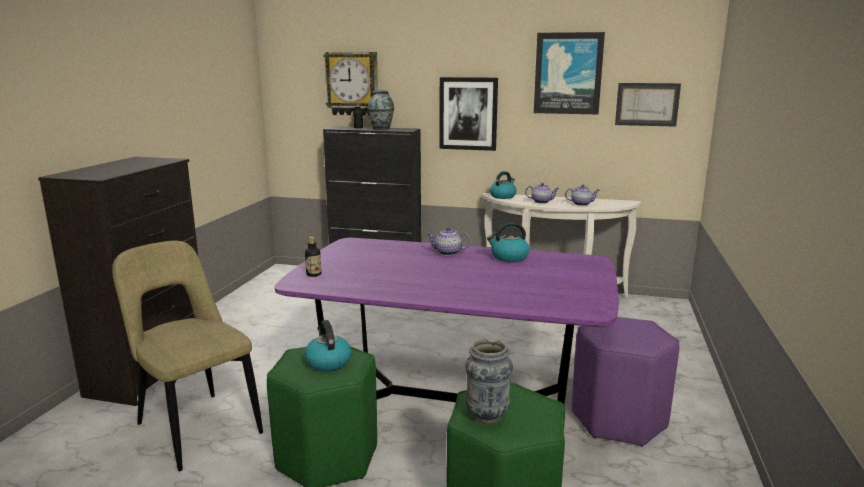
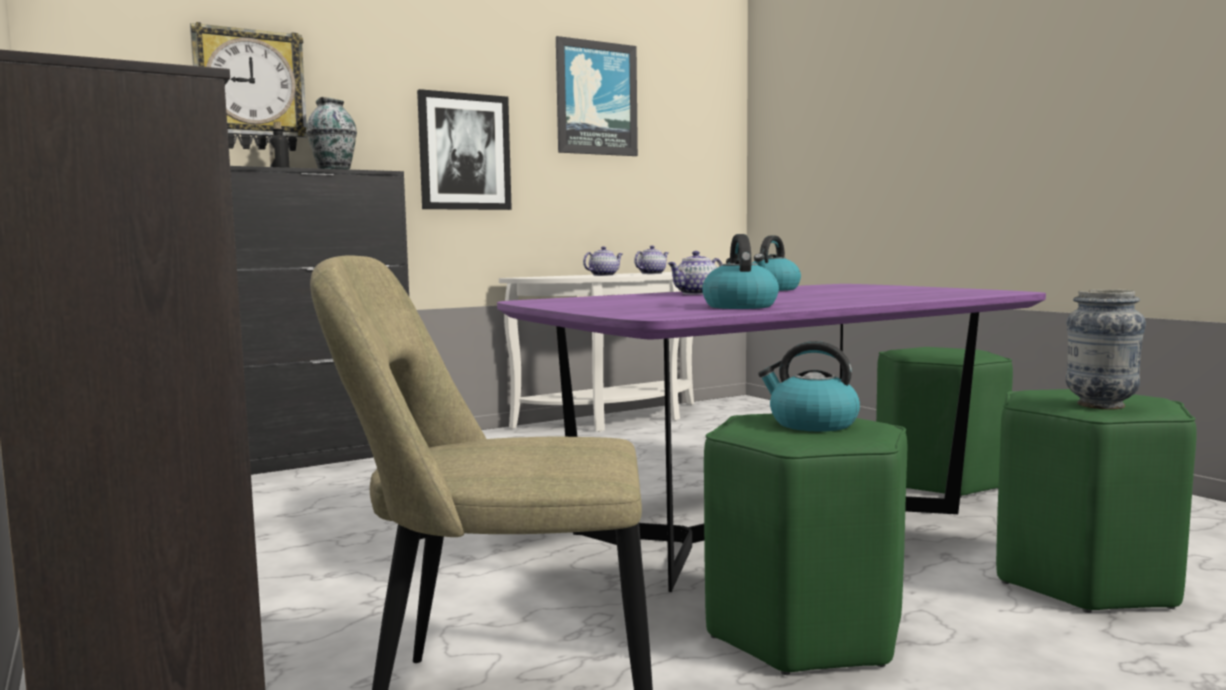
camera: 45 degrees left, 10 degrees down
bottle [305,236,321,277] -> none
kettle [490,171,516,199] -> kettle moved to [702,234,779,309]
purple stool [572,317,680,447] -> green stool [876,347,1013,498]
picture [615,83,681,127] -> none

